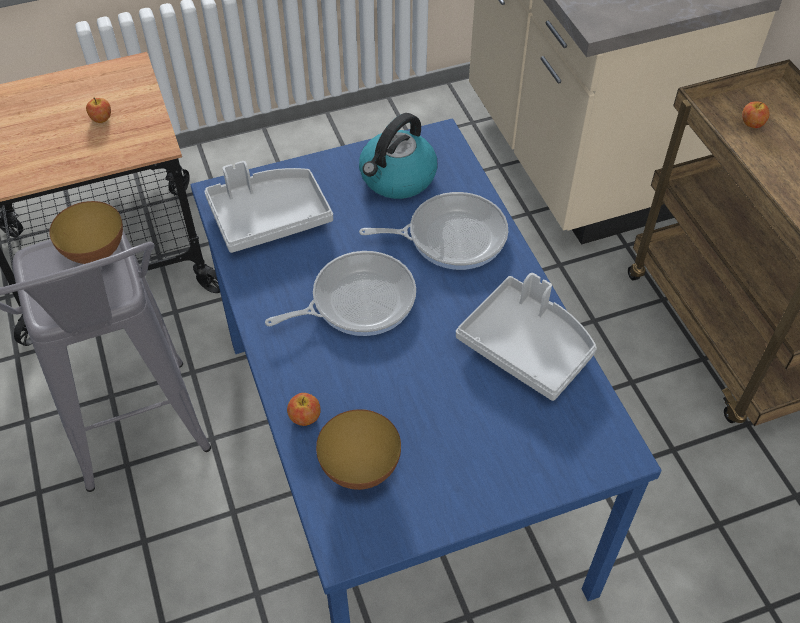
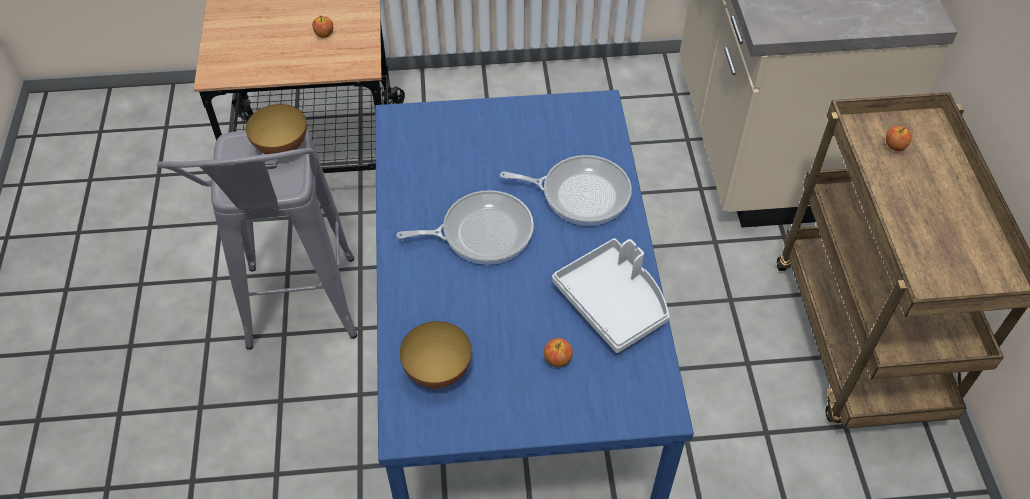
camera: 15 degrees right, 0 degrees up
grey tray [204,161,333,253] -> none
apple [287,393,321,426] -> apple moved to [544,338,573,367]
kettle [359,113,437,199] -> none

